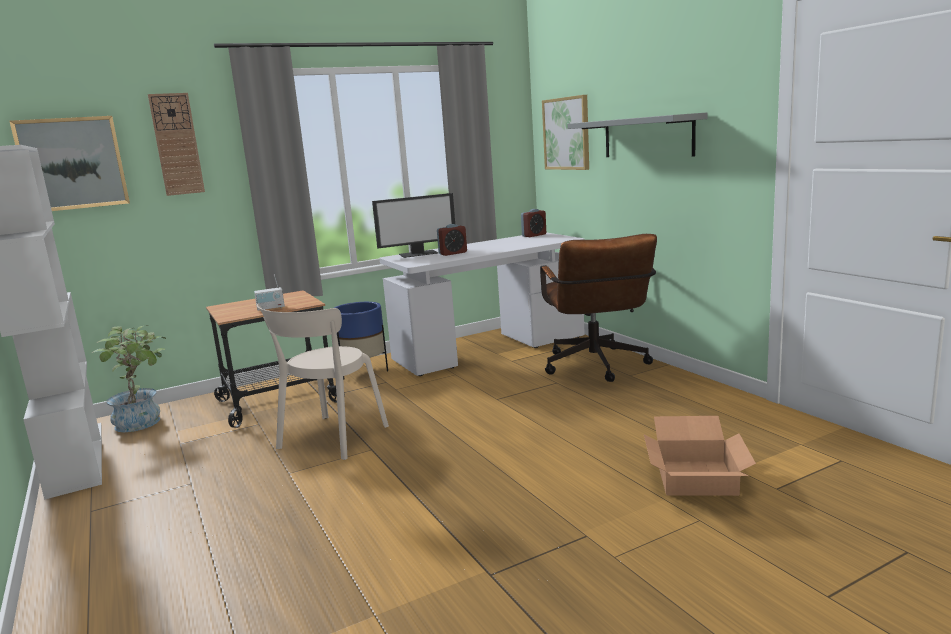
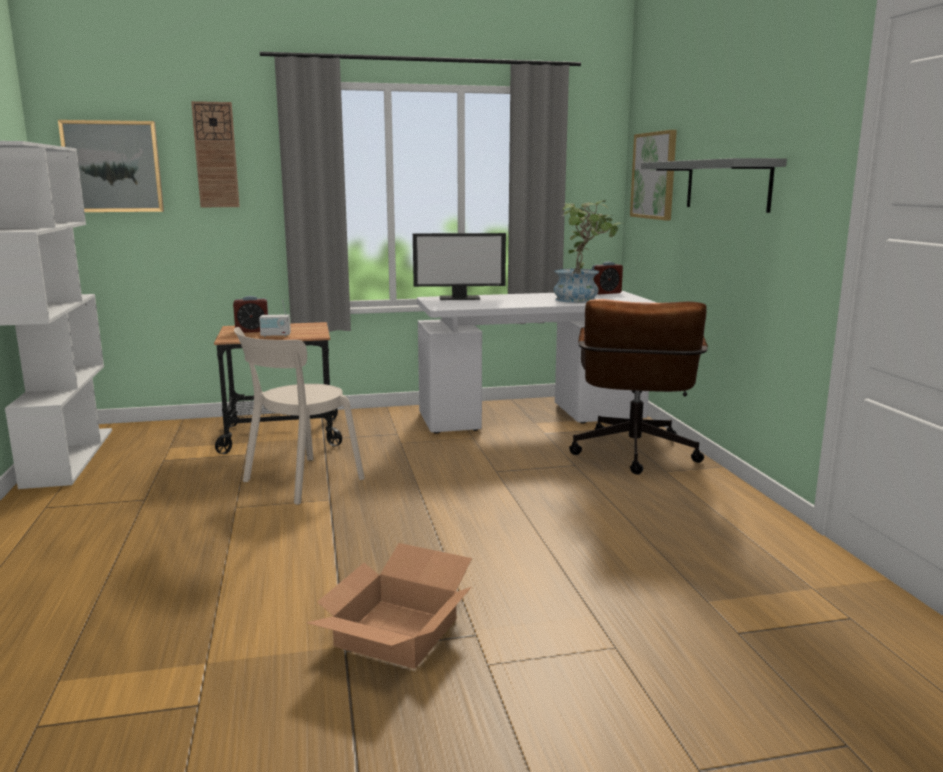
camera: 15 degrees right, 0 degrees up
potted plant [92,325,166,432] -> potted plant moved to [554,200,621,303]
blue planter [334,302,388,379] -> none
alarm clock [437,224,467,256] -> alarm clock moved to [233,296,268,333]
cardboard box [644,416,756,496] -> cardboard box moved to [307,543,472,669]

